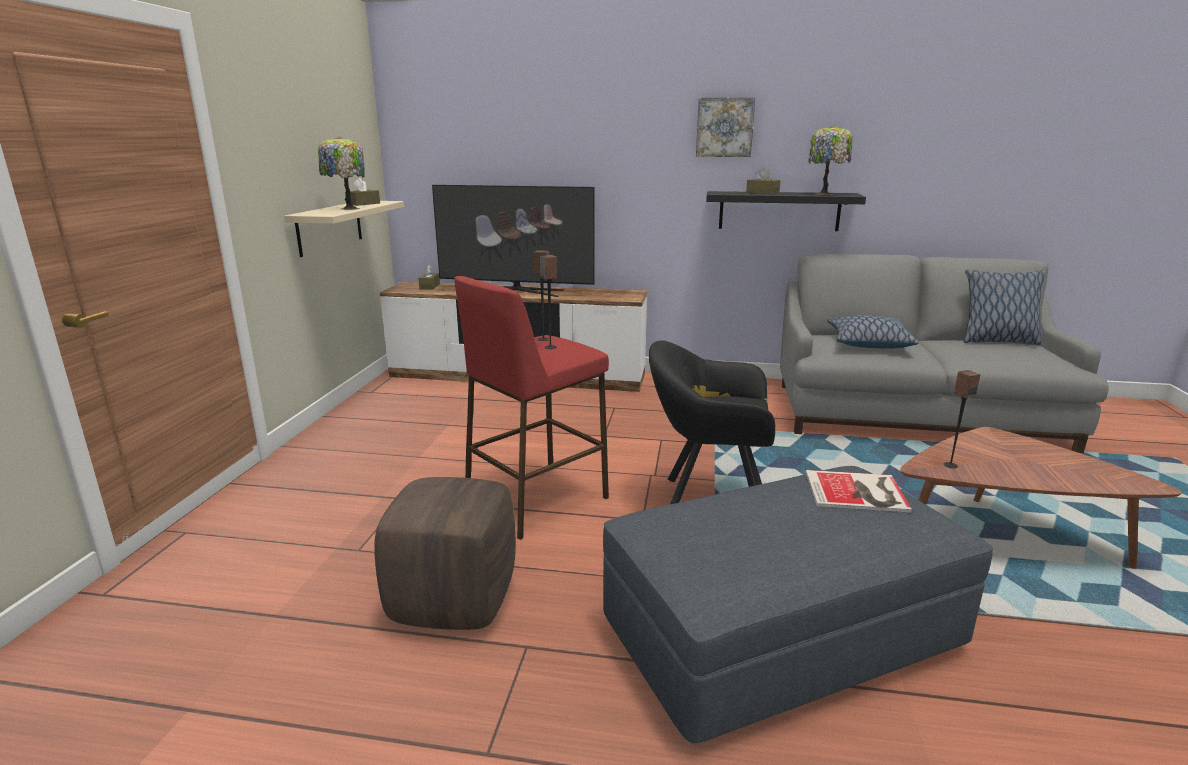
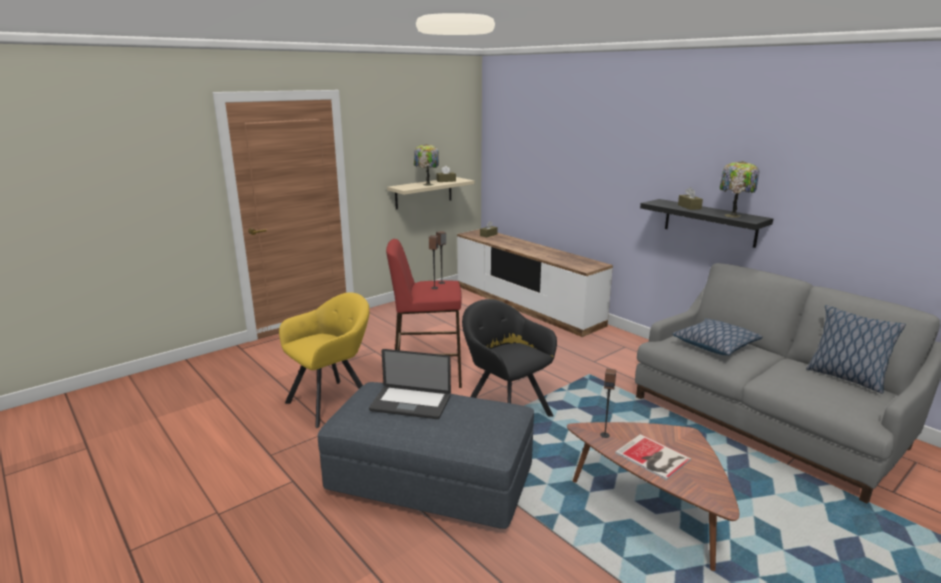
camera: 40 degrees right, 0 degrees up
brown ottoman [374,477,516,630] -> yellow armchair [279,292,369,428]
television [432,185,595,297] -> none
picture [696,97,755,157] -> none
book [805,470,912,513] -> book moved to [615,434,691,480]
none -> laptop [369,349,451,419]

